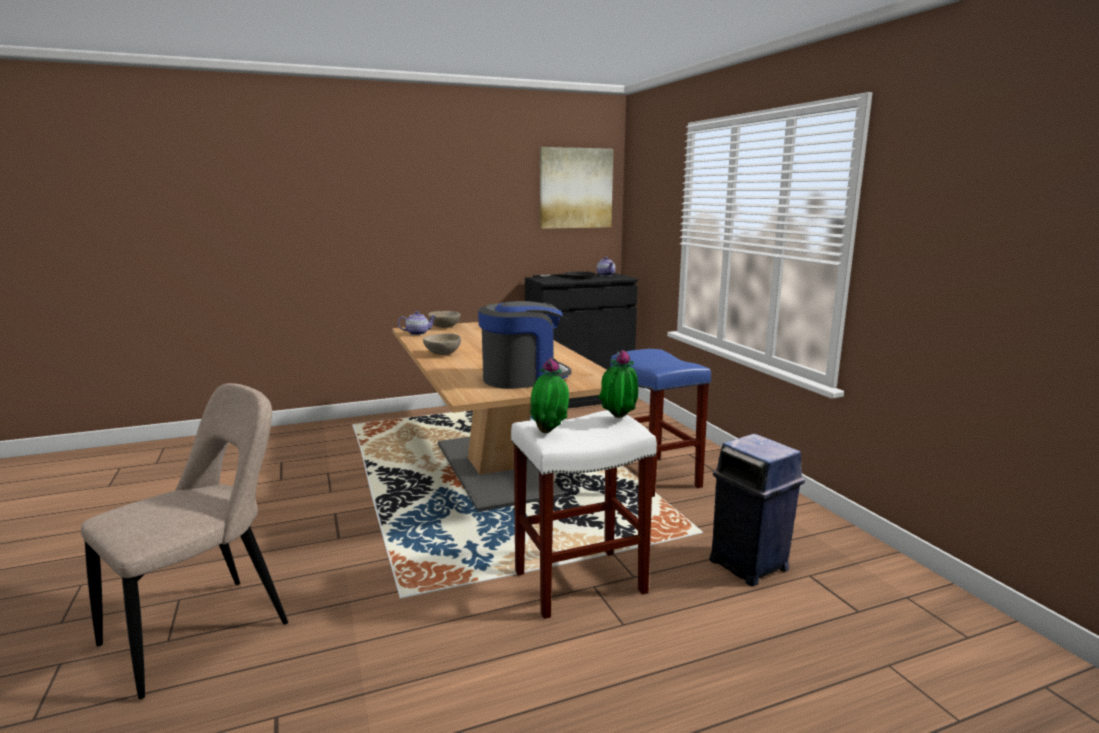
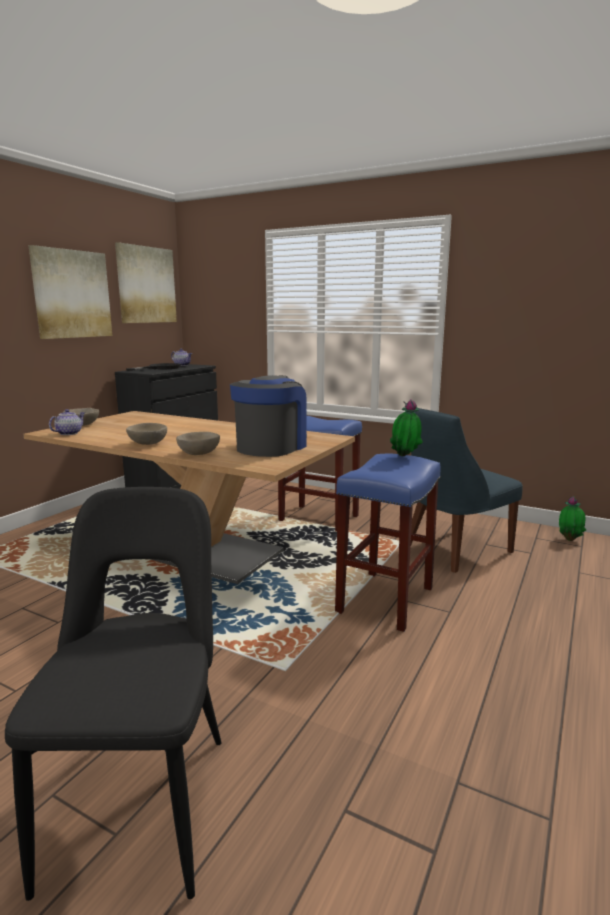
camera: 40 degrees left, 0 degrees up
beige chair [81,383,288,699] -> black chair [5,487,222,901]
white stool [511,410,657,619] -> blue stool [335,454,441,632]
potted plant [530,358,569,433] -> potted plant moved to [559,496,586,541]
blue trash can [709,434,805,586] -> blue chair [411,408,523,573]
none -> picture [28,245,112,339]
none -> beige bowl [176,432,220,455]

